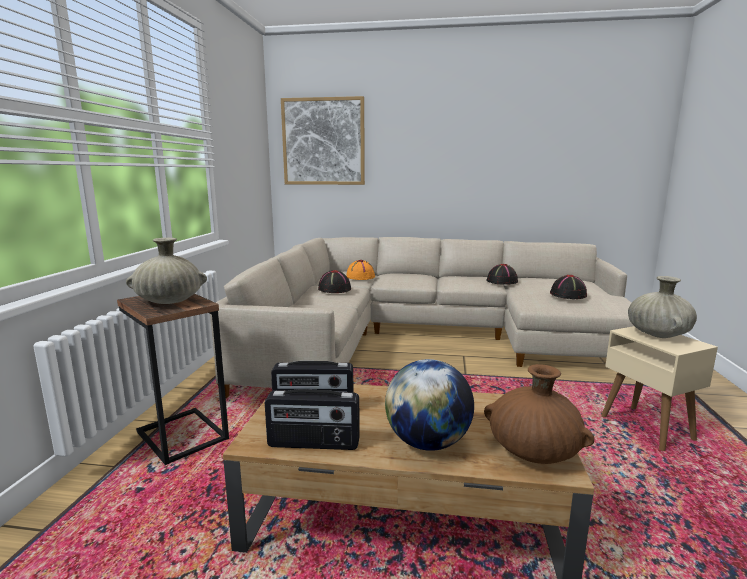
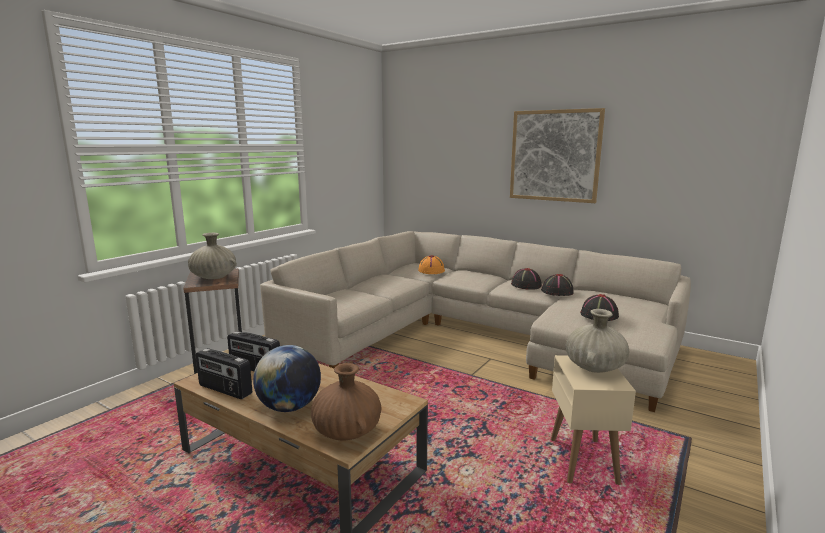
camera: 25 degrees right, 0 degrees up
picture [281,96,365,185] -> picture moved to [510,108,605,203]
black hat [318,270,351,293] -> black hat moved to [511,268,542,290]

